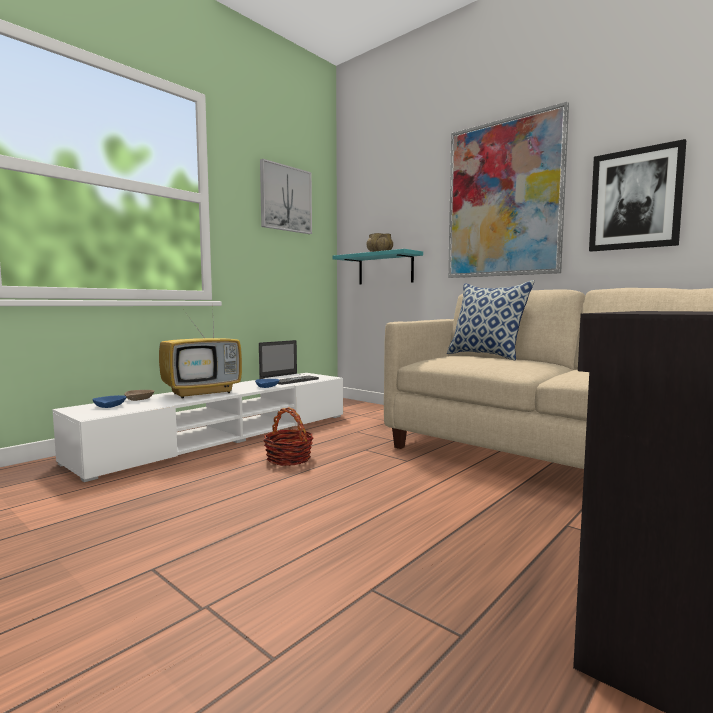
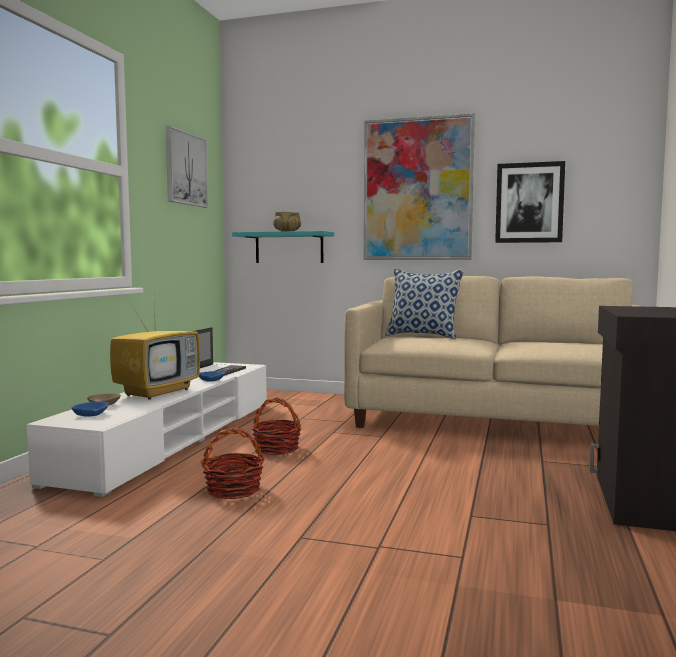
camera: 25 degrees left, 0 degrees up
none -> basket [200,427,264,499]

